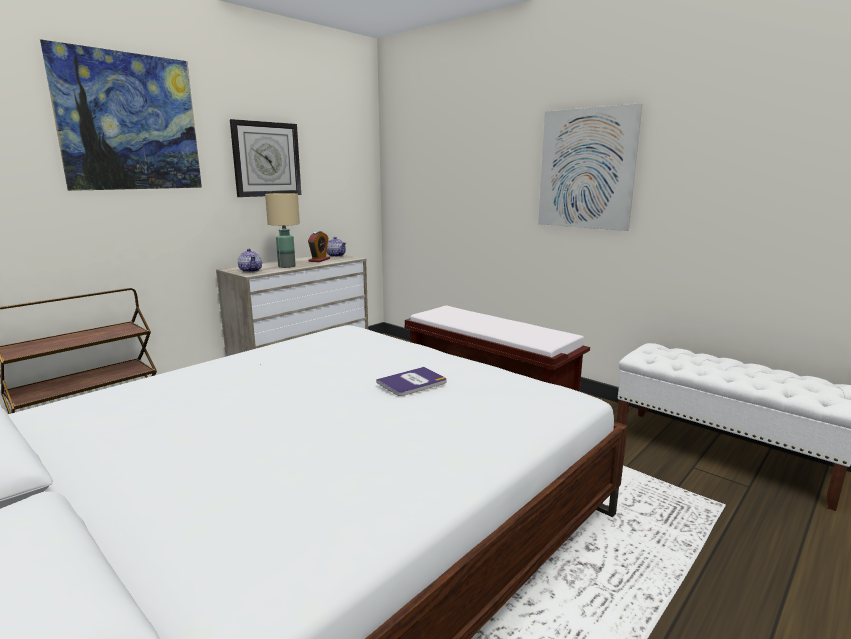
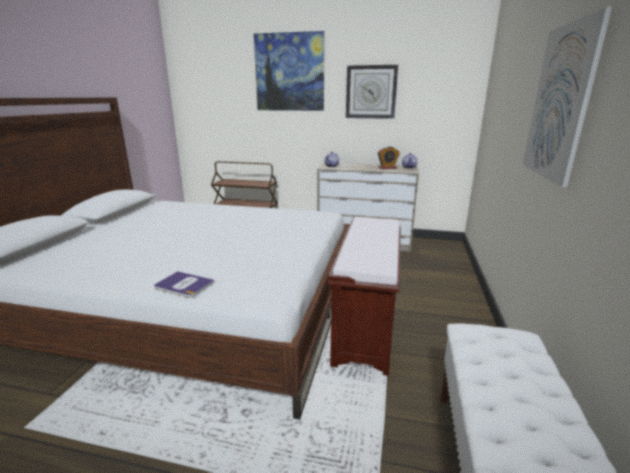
camera: 60 degrees right, 5 degrees up
beige table lamp [265,193,300,268] -> none
book [376,367,447,396] -> book moved to [154,271,215,298]

